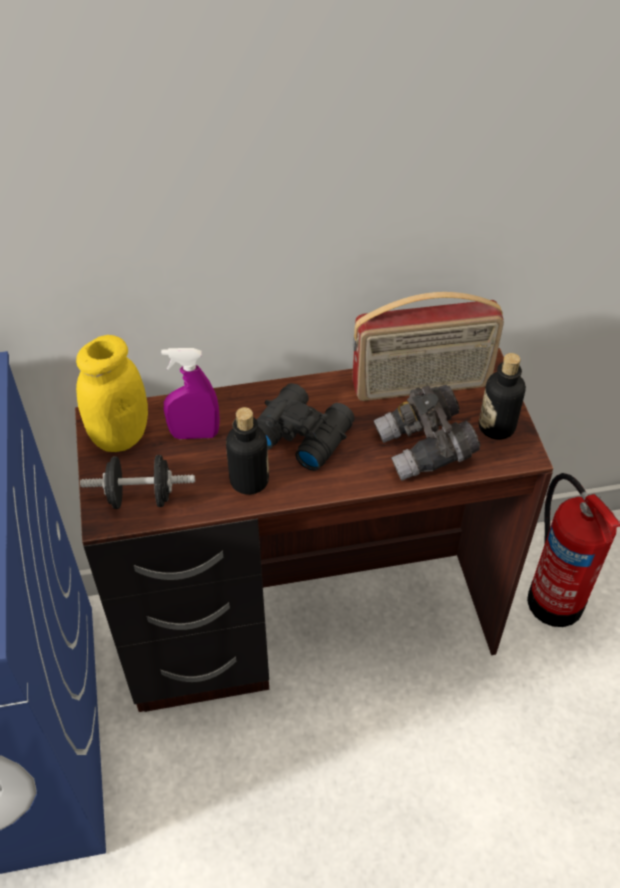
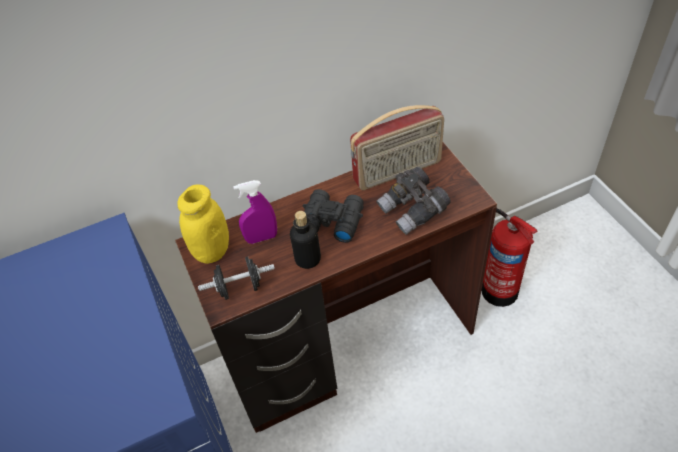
camera: 10 degrees left, 0 degrees up
bottle [479,353,526,440] -> none

